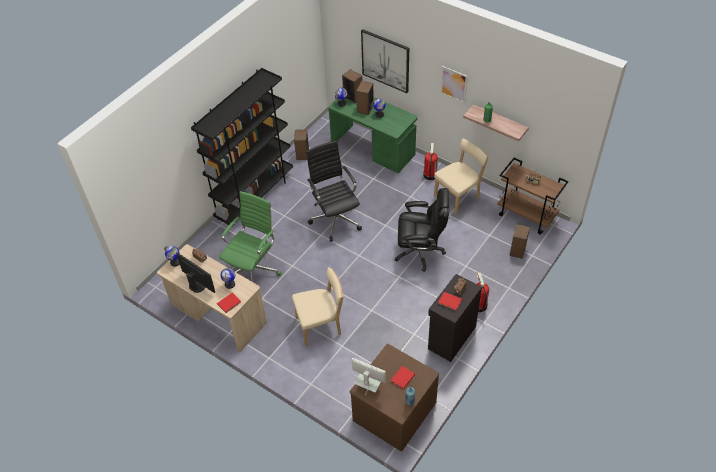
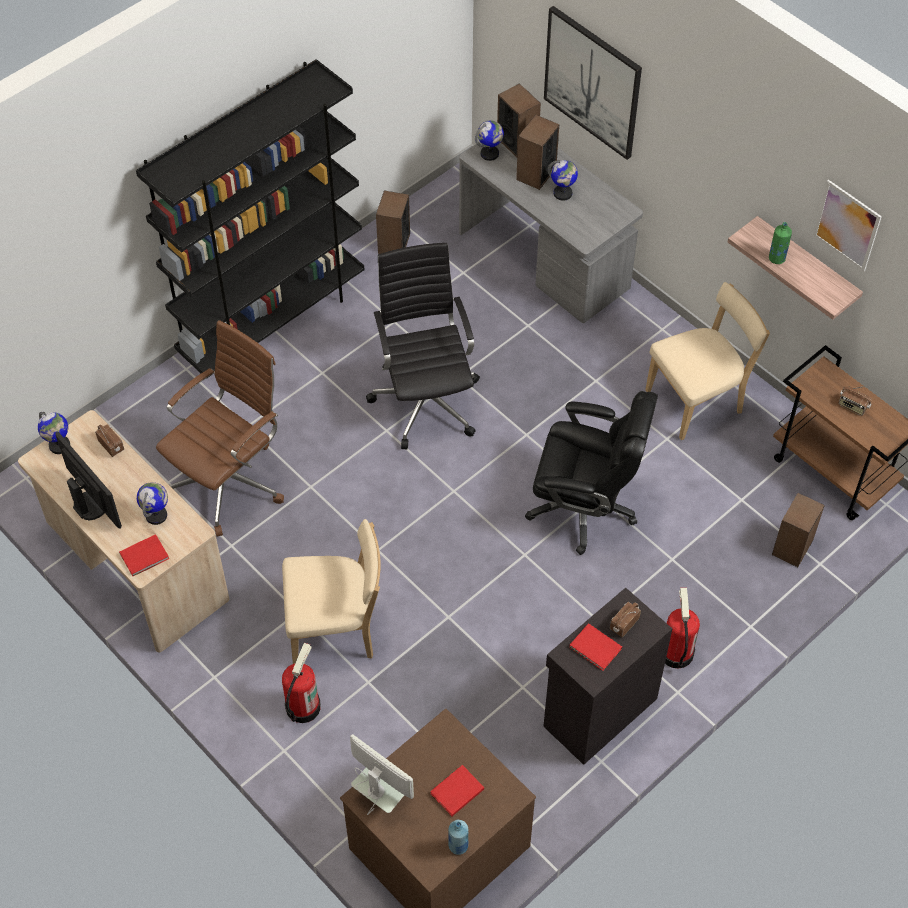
camera: 10 degrees right, 5 degrees up
green office chair [219,191,281,282] -> brown office chair [156,320,284,537]
green desk [328,97,418,173] -> grey desk [459,142,643,323]
fire extinguisher [423,143,438,180] -> fire extinguisher moved to [282,643,321,723]
picture [440,66,468,103] -> picture moved to [813,180,882,271]

